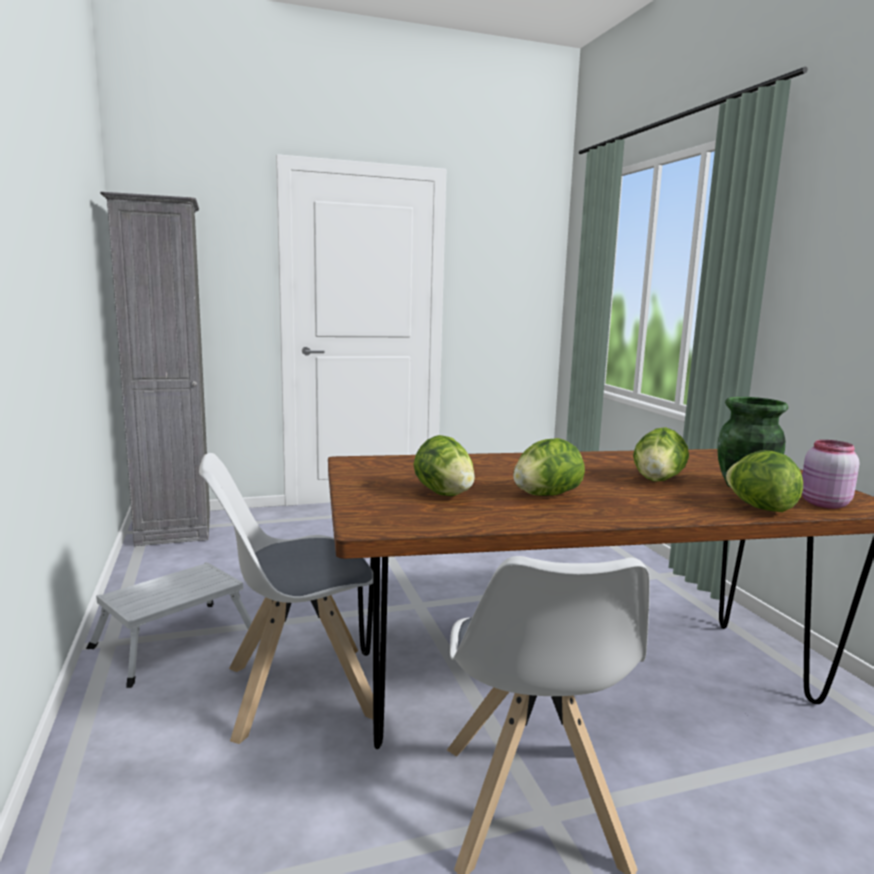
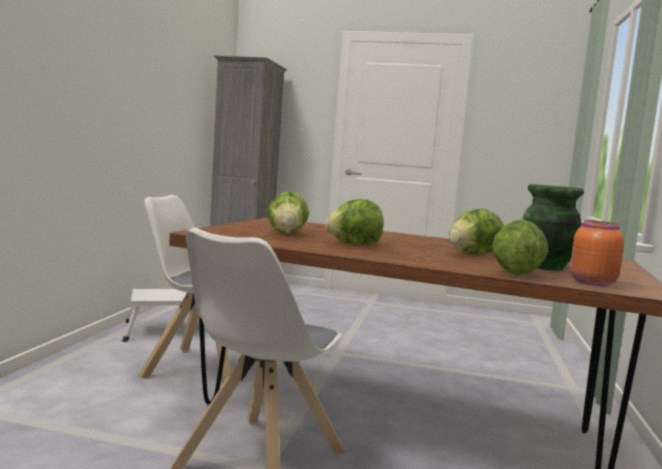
camera: 30 degrees right, 5 degrees down
pink jar [802,440,859,509] -> orange jar [570,220,624,286]

